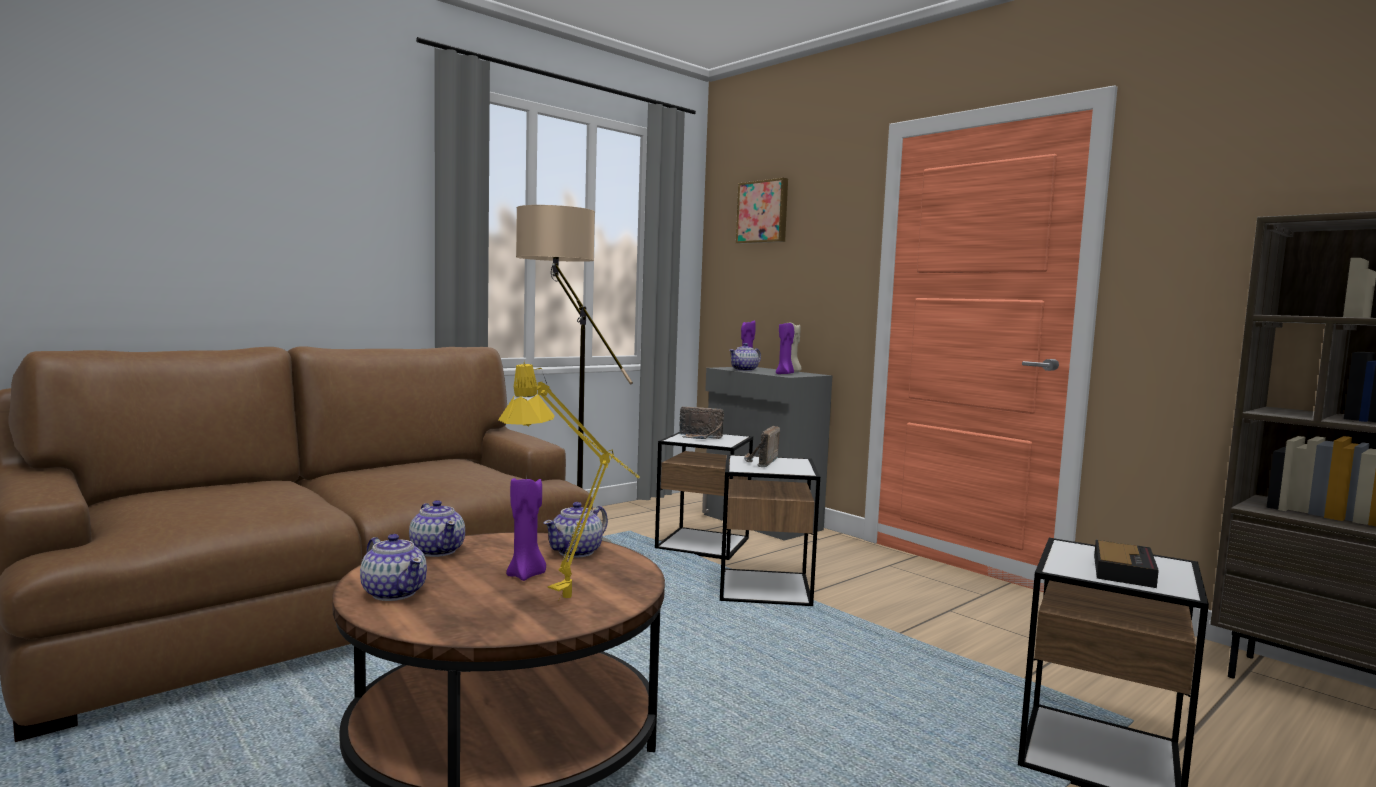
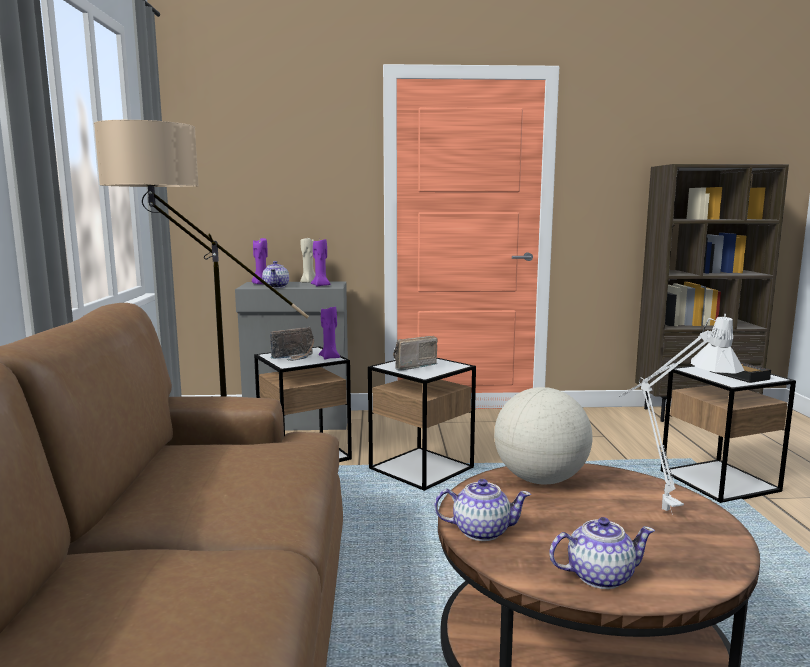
camera: 50 degrees left, 5 degrees up
yellow table lamp [498,362,640,598] -> grey table lamp [619,314,744,515]
purple candle [506,473,546,581] -> purple candle moved to [319,305,340,359]
teapot [544,502,608,558] -> globe [494,387,592,484]
picture [736,178,788,244] -> none
radio [744,426,780,467] -> radio turned 90 degrees clockwise [393,336,438,370]

